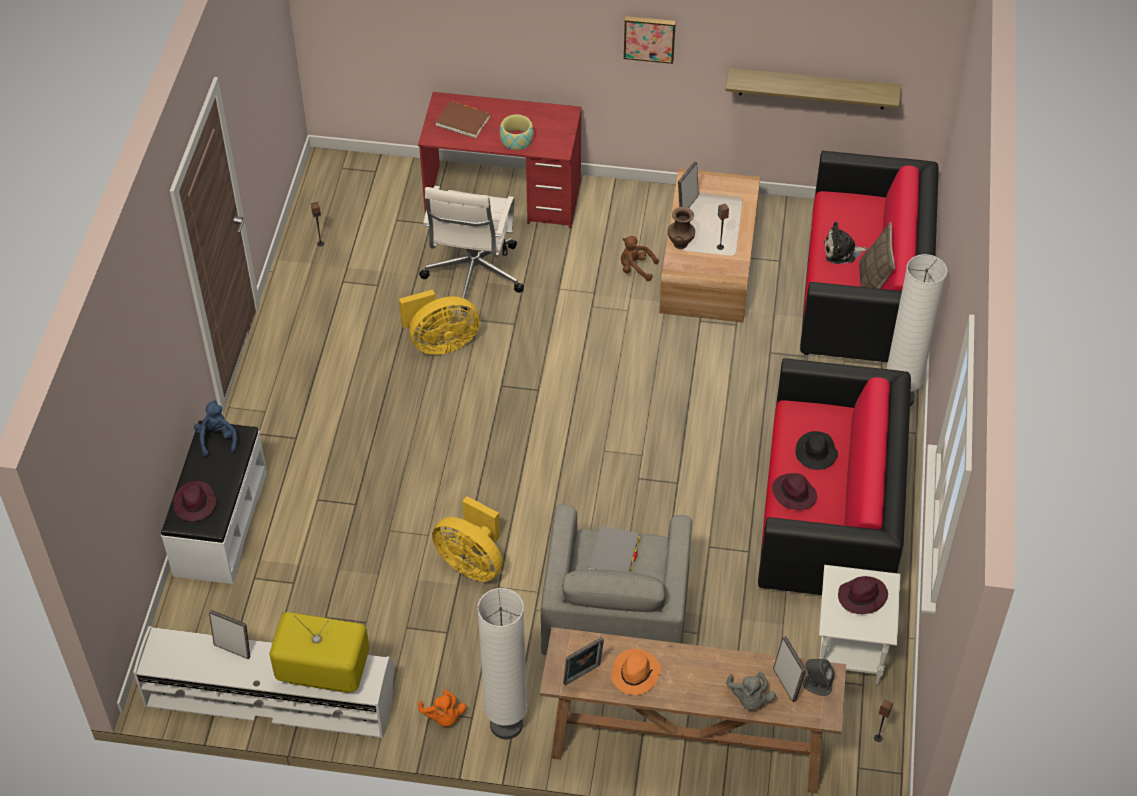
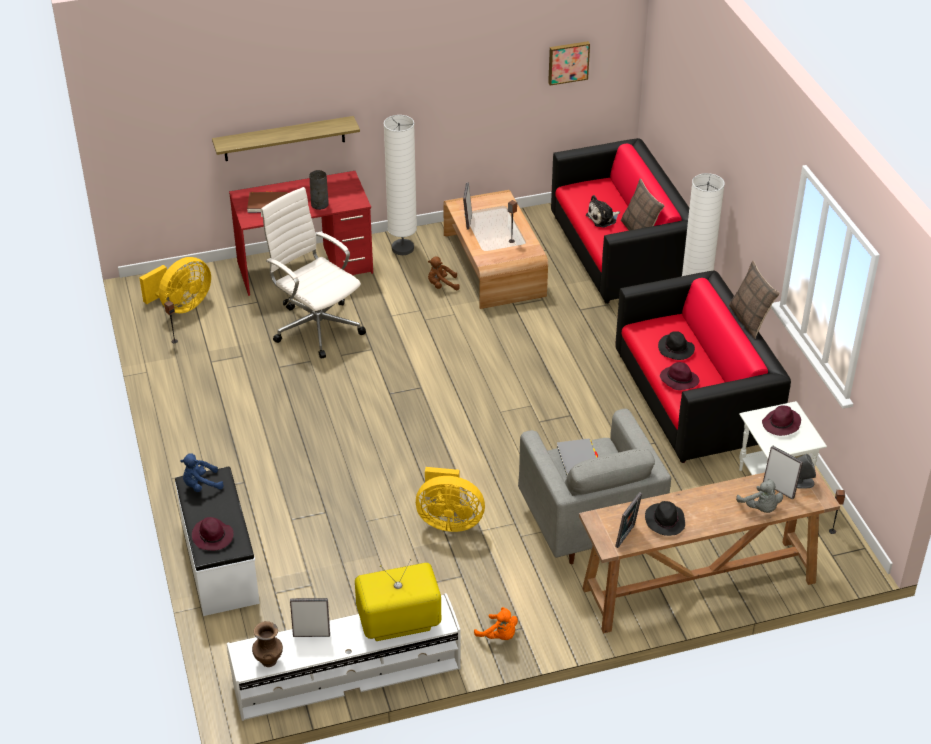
camera: 25 degrees left, 10 degrees down
blue plush toy [194,400,237,457] -> blue plush toy turned 75 degrees counterclockwise [180,453,224,492]
yellow fan [399,290,480,355] -> yellow fan moved to [139,257,211,313]
white office chair [419,186,524,312] -> white office chair turned 150 degrees clockwise [261,187,366,359]
white floor lamp [477,588,527,739] -> white floor lamp moved to [383,115,417,255]
bowl [499,114,534,150] -> grey vase [309,170,329,210]
orange hat [611,649,660,695] -> black hat [645,501,685,536]
picture [624,16,676,64] -> picture moved to [548,41,590,86]
brown vase [668,207,695,249] -> brown vase moved to [252,621,283,667]
shelf [725,68,901,109] -> shelf moved to [212,116,360,161]
none -> pillow [729,261,780,338]

